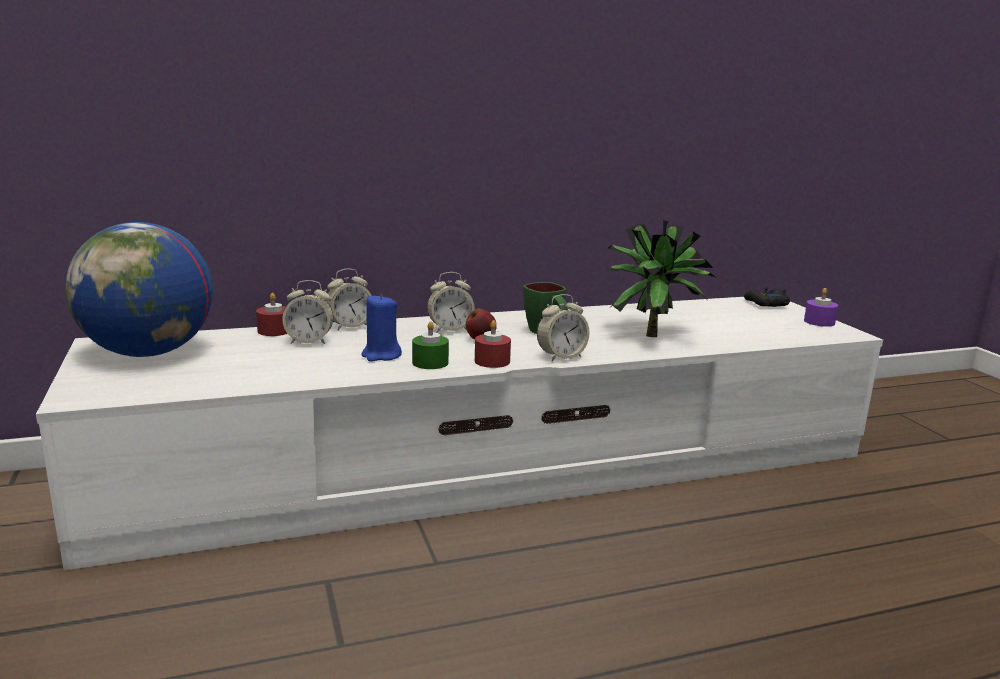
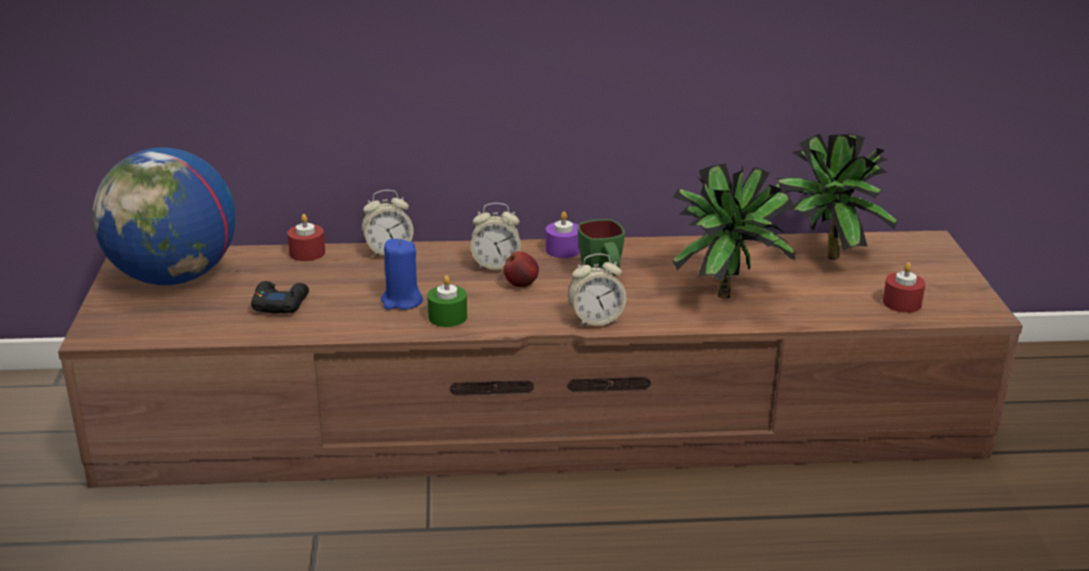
camera: 15 degrees right, 10 degrees up
white tv stand [36,297,883,570] -> brown tv stand [58,230,1023,488]
alarm clock [282,280,333,344] -> none
red candle [475,320,511,368] -> red candle moved to [883,262,925,313]
black game controller [744,288,790,307] -> black game controller moved to [251,281,309,314]
purple candle [804,288,838,327] -> purple candle moved to [546,212,580,258]
none -> potted plant [773,134,898,260]

